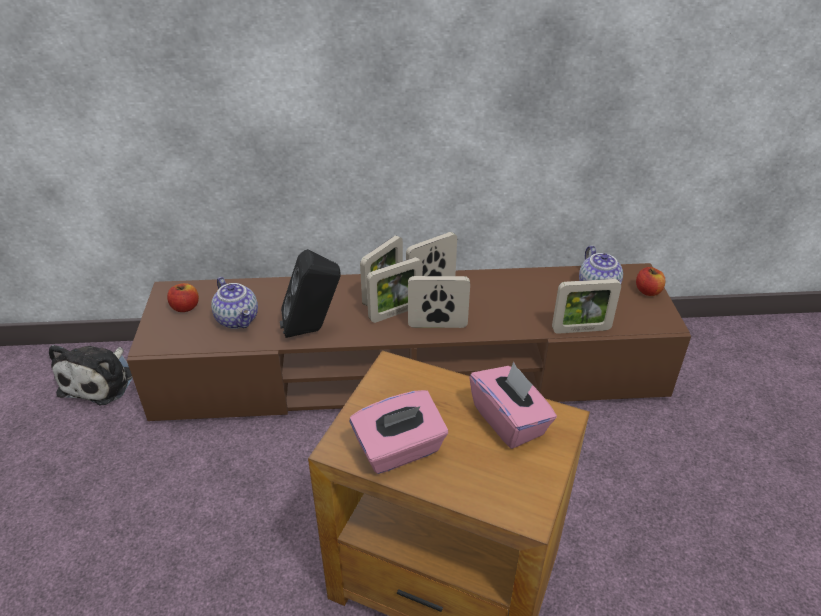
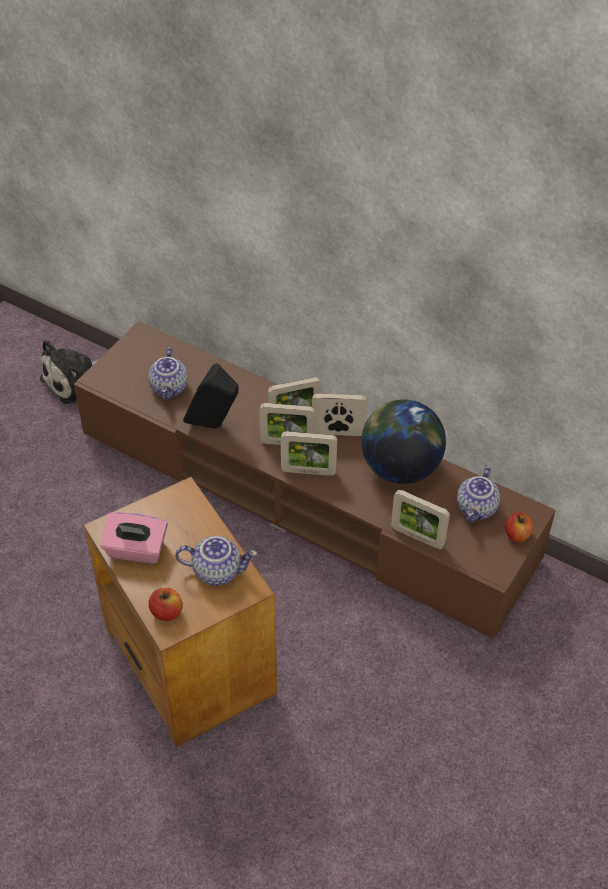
camera: 35 degrees right, 10 degrees up
apple [167,283,199,312] -> apple moved to [149,588,183,621]
picture frame [408,276,470,328] -> picture frame turned 150 degrees clockwise [281,431,337,476]
pink tissue box [469,362,557,449] -> teapot [175,536,257,586]
none -> globe [361,399,446,484]

